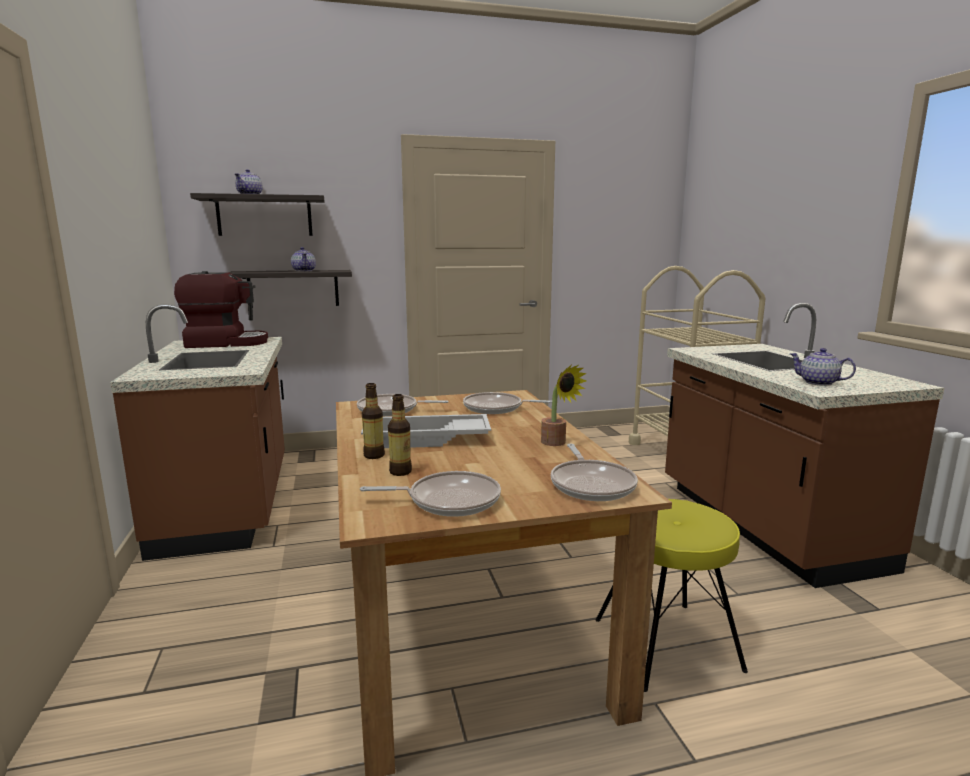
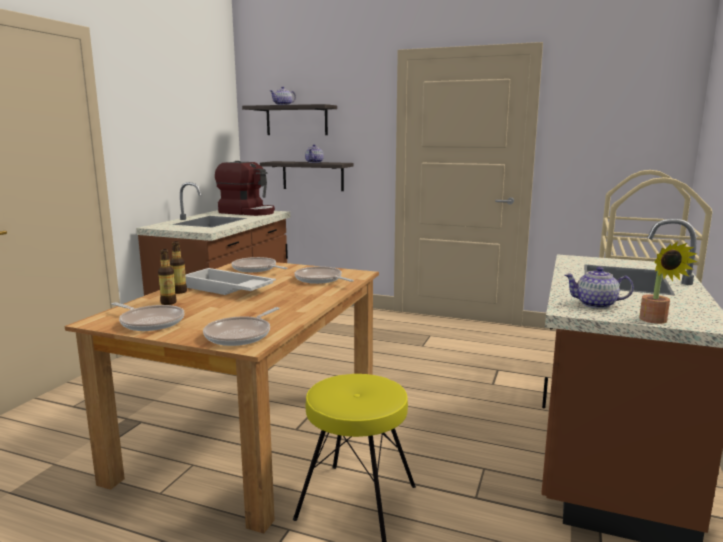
camera: 35 degrees right, 0 degrees up
potted plant [541,365,587,446] -> potted plant moved to [639,242,698,324]
teapot [790,348,856,386] -> teapot turned 60 degrees counterclockwise [564,267,634,309]

